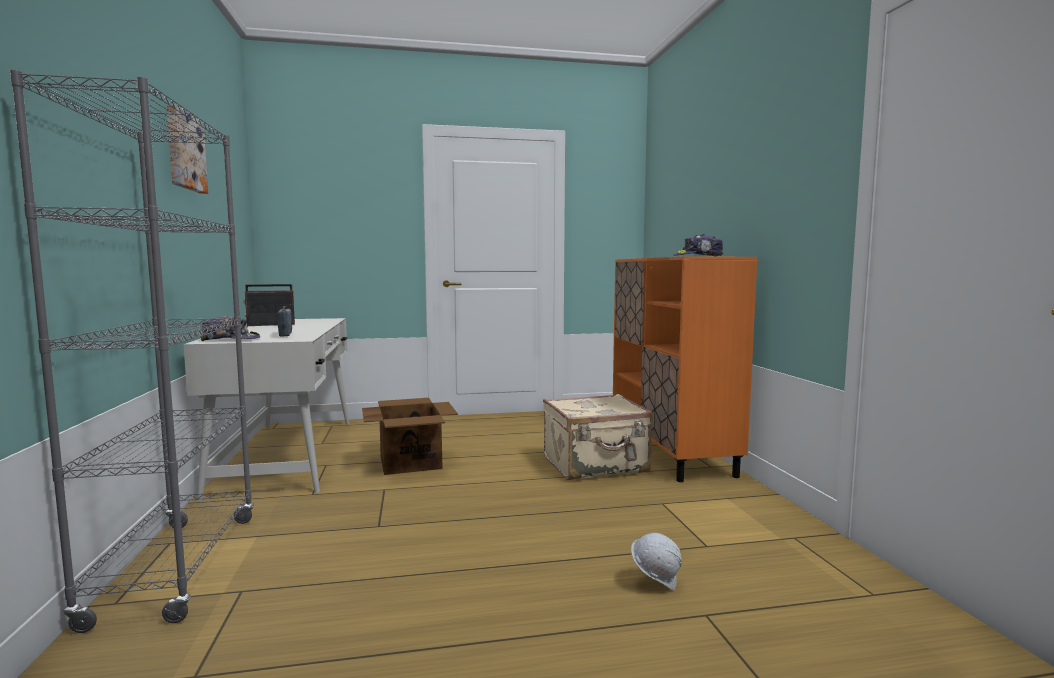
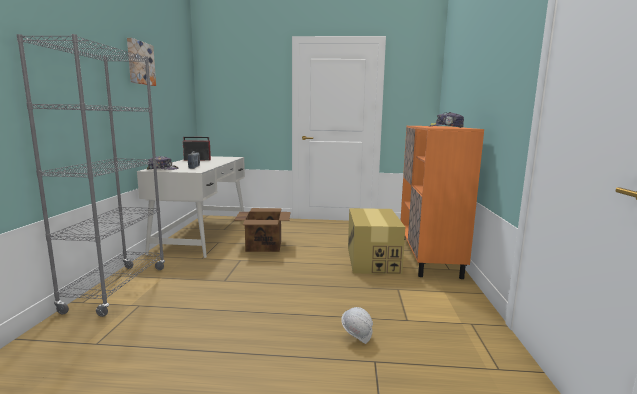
camera: 15 degrees right, 5 degrees up
beige suitcase [543,394,653,480] -> cardboard box [348,208,405,274]

